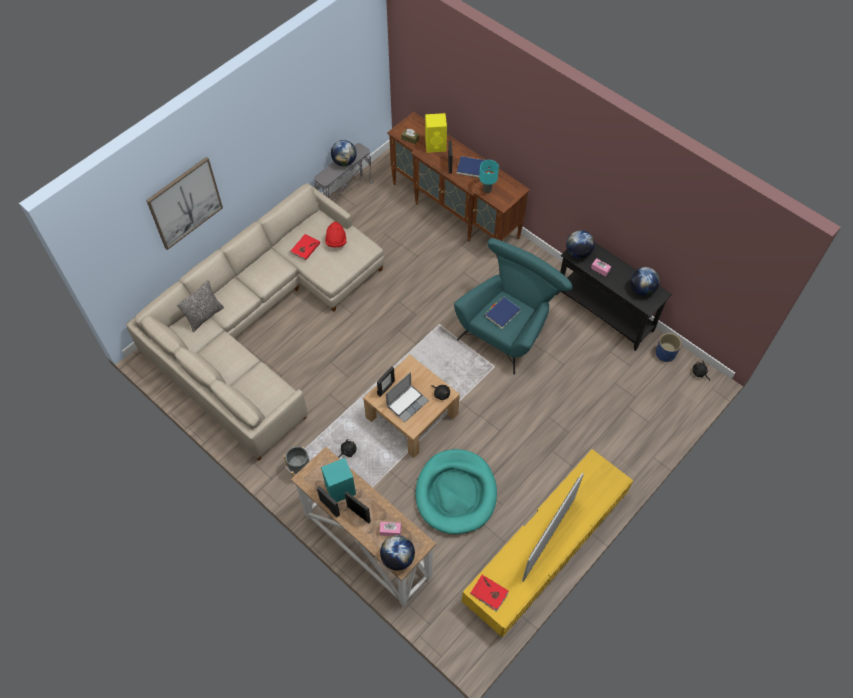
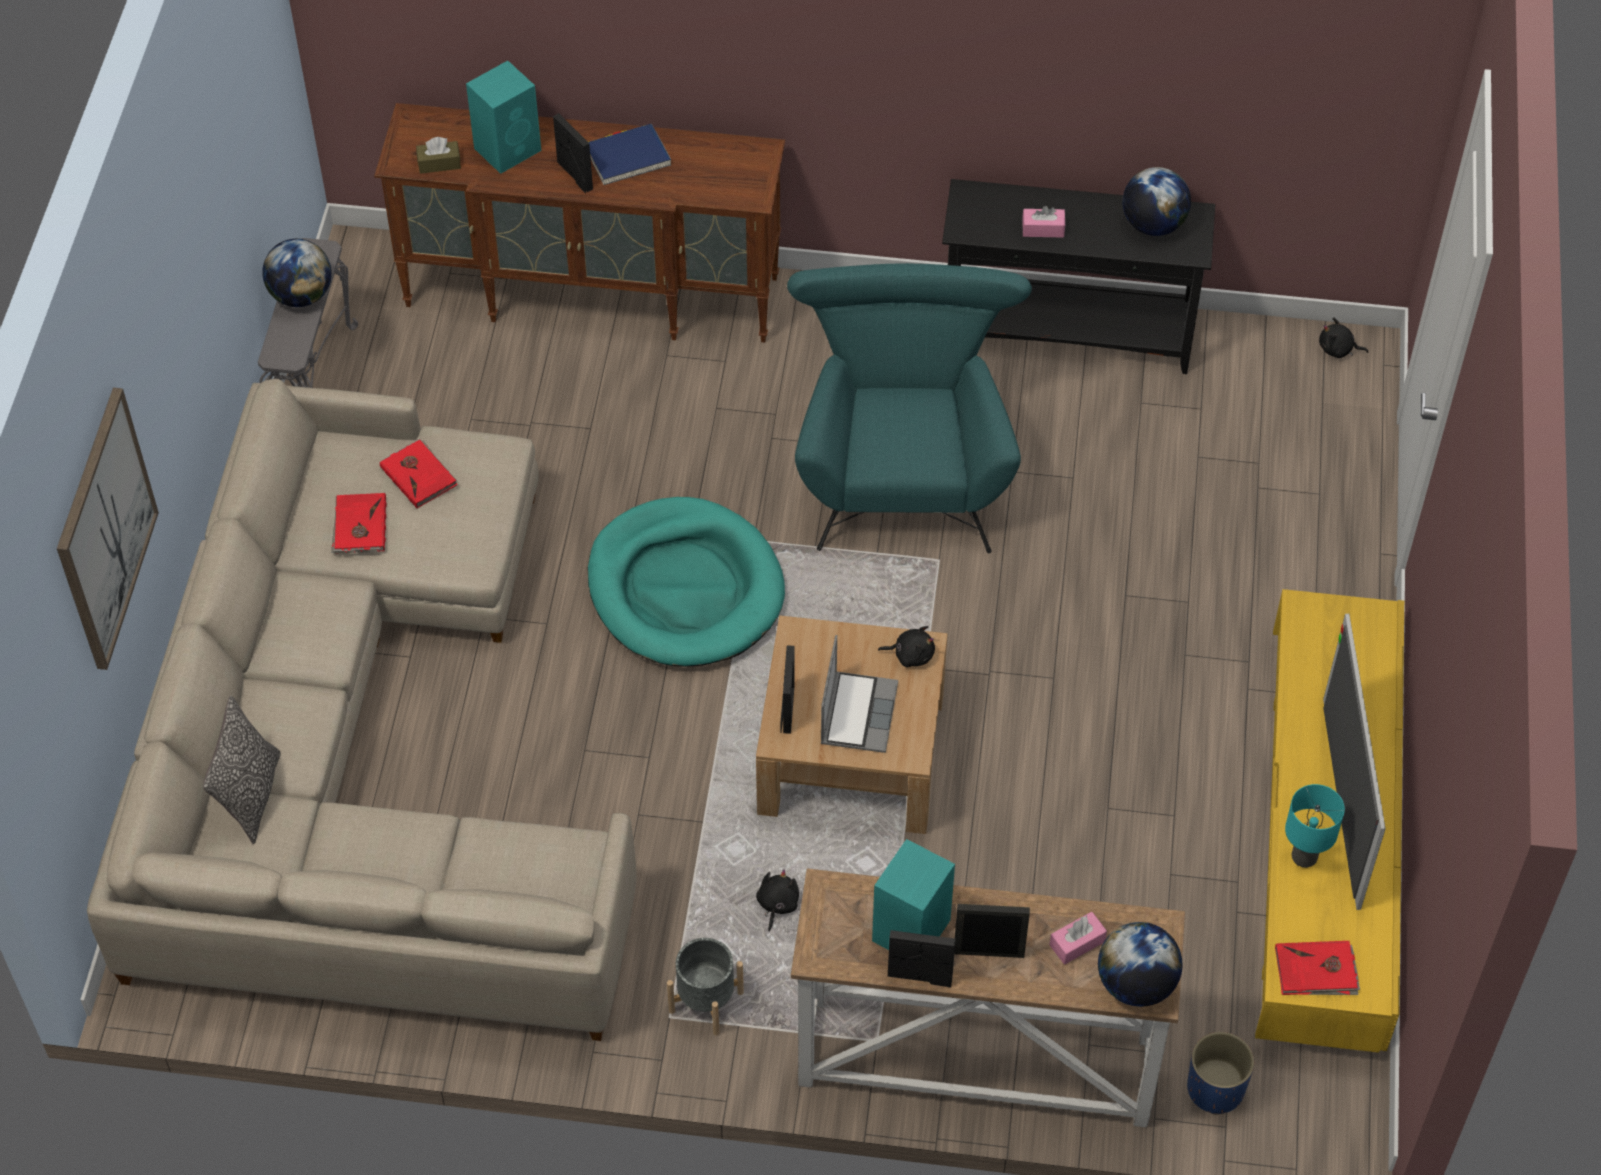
camera: 35 degrees left, 5 degrees down
red hat [325,221,346,247] -> red book [380,438,458,508]
turquoise dog bed [415,449,497,534] -> turquoise dog bed moved to [588,497,785,667]
yellow speaker [425,113,447,153] -> turquoise speaker [466,61,541,174]
turquoise table lamp [479,160,499,193] -> turquoise table lamp moved to [1285,784,1345,868]
blue book [484,297,521,329] -> none
globe [566,230,595,258] -> none
blue planter [656,333,681,362] -> blue planter moved to [1187,1032,1254,1115]

